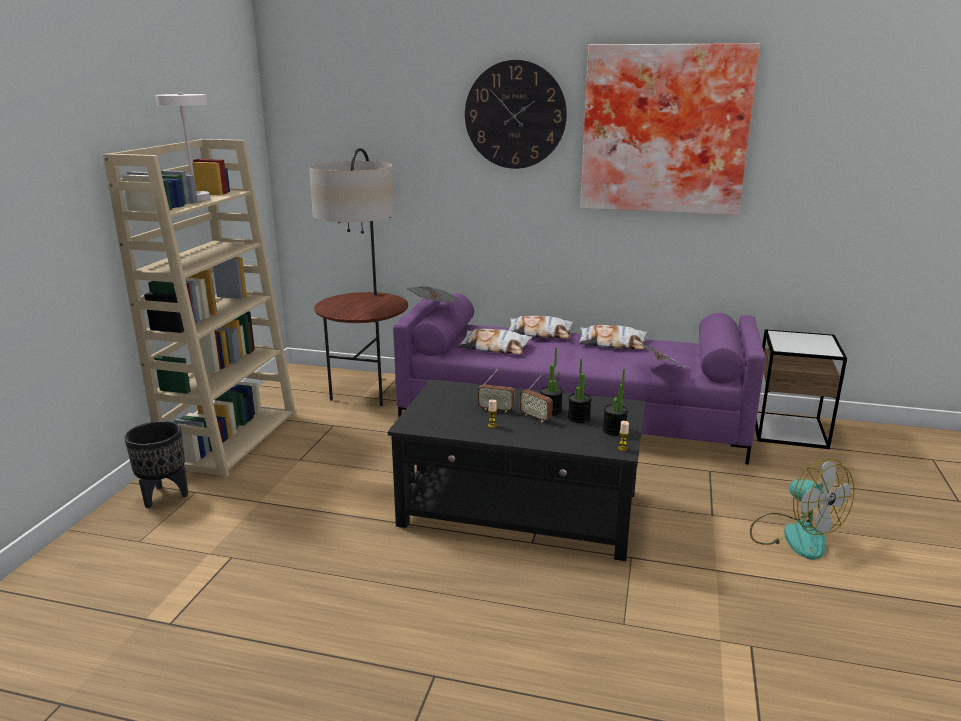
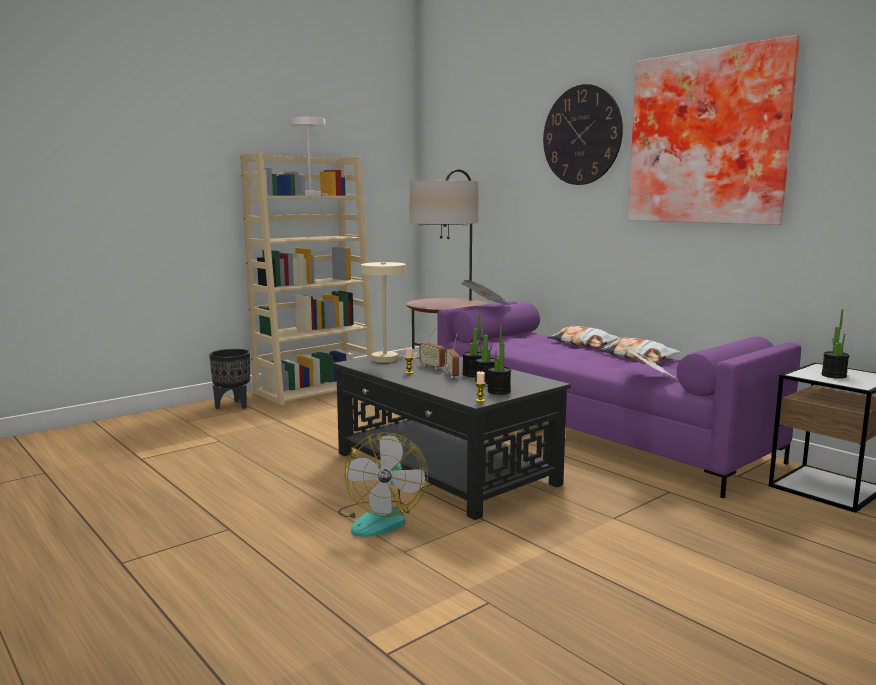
camera: 35 degrees right, 10 degrees down
pillow [458,329,532,354] -> none
fan [750,458,854,560] -> fan moved to [338,432,428,537]
none -> beige table lamp [361,262,419,363]
none -> potted plant [821,309,849,379]

